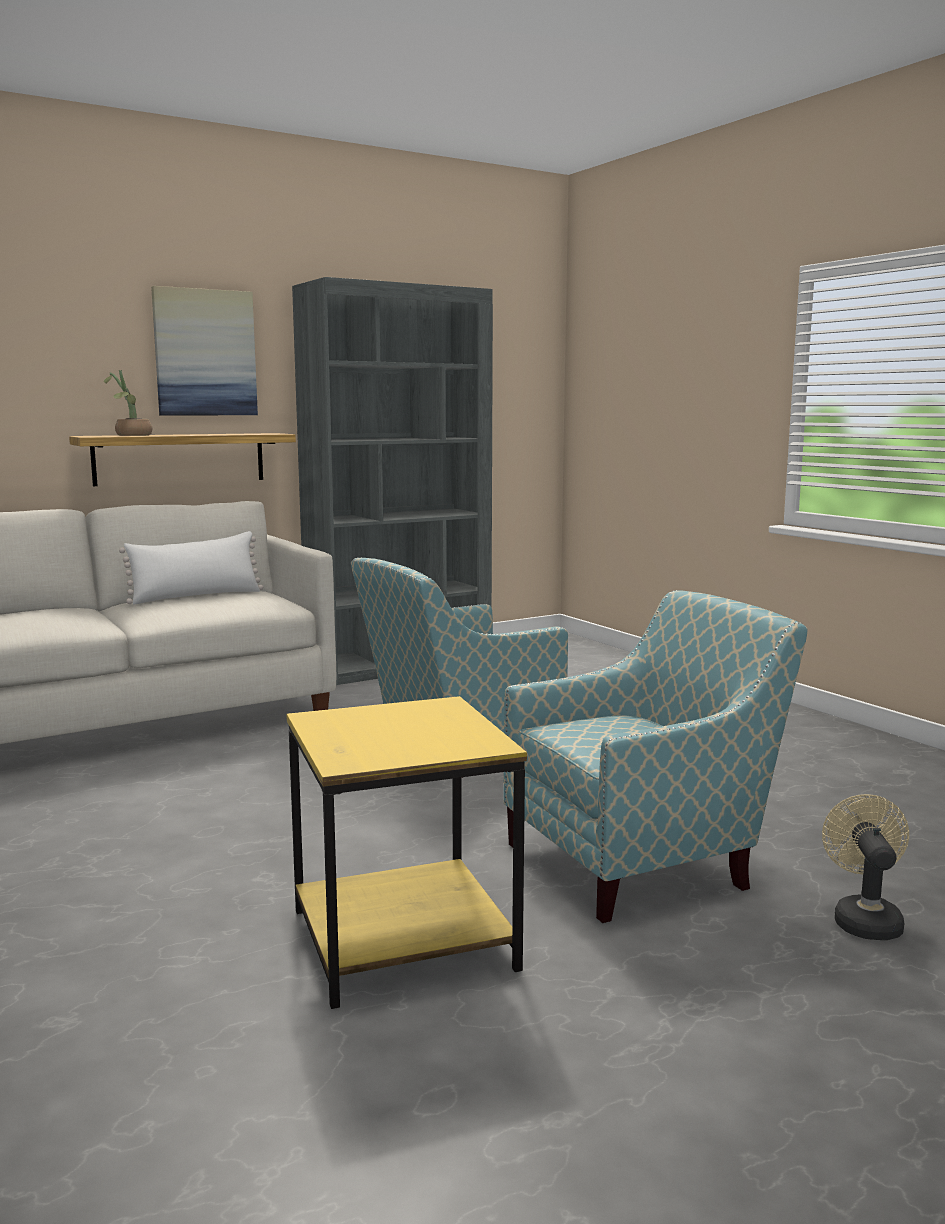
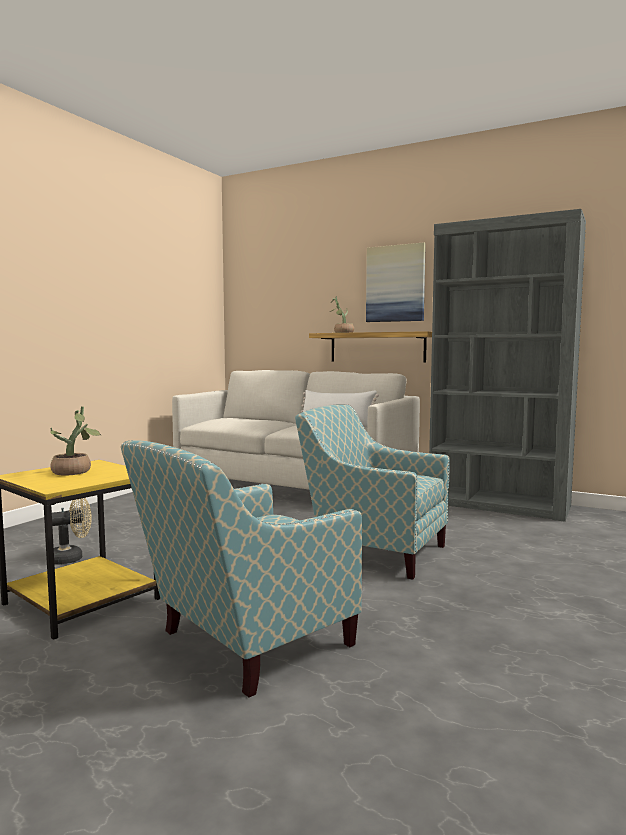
camera: 60 degrees right, 5 degrees down
armchair [503,590,808,923] -> armchair turned 105 degrees clockwise [121,440,362,697]
beige fan [822,794,909,940] -> beige fan moved to [52,498,92,565]
none -> potted plant [50,406,101,475]

